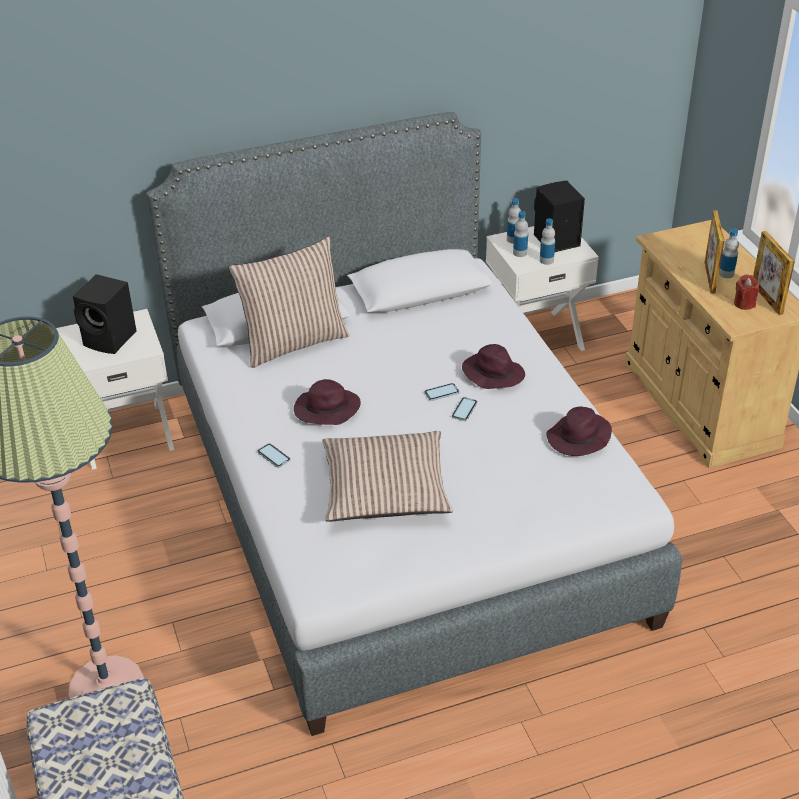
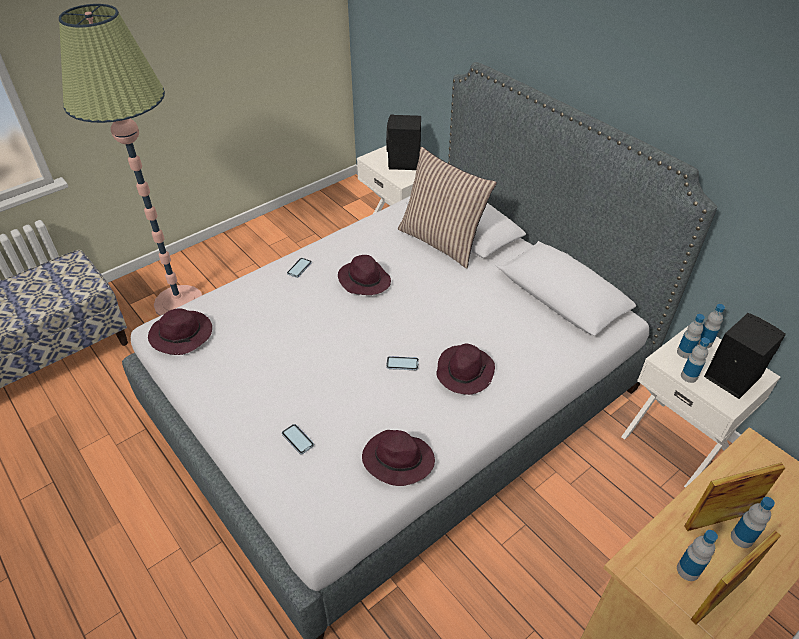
camera: 70 degrees right, 5 degrees up
pillow [322,431,453,522] -> none
phone [425,383,459,401] -> phone moved to [282,424,314,454]
red candle [734,275,759,310] -> bottle [677,530,718,581]
none -> purple hat [148,308,212,355]

